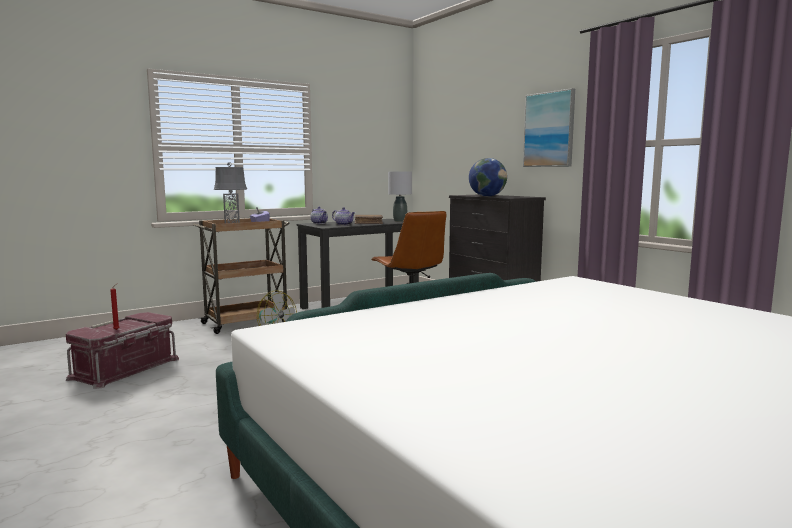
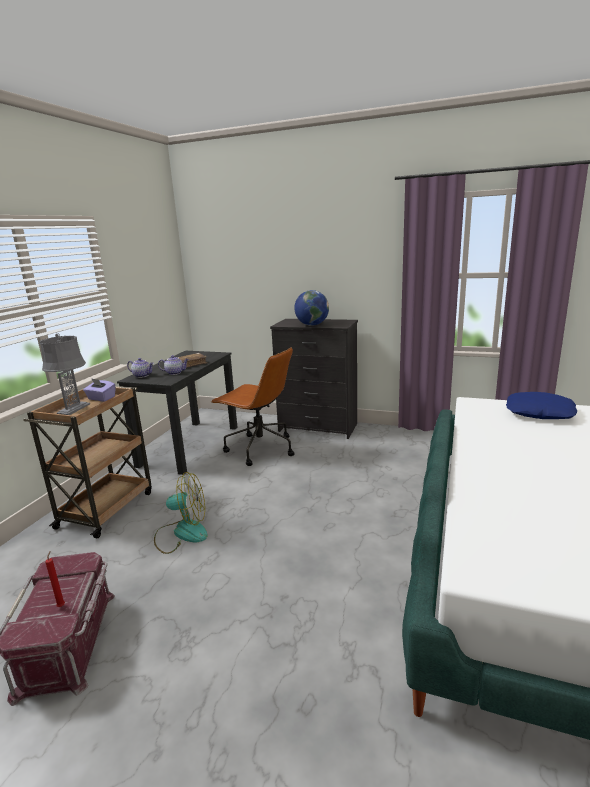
camera: 35 degrees left, 10 degrees up
grey table lamp [388,172,412,222] -> none
picture [523,88,575,167] -> none
none -> blue pillow [506,392,578,419]

